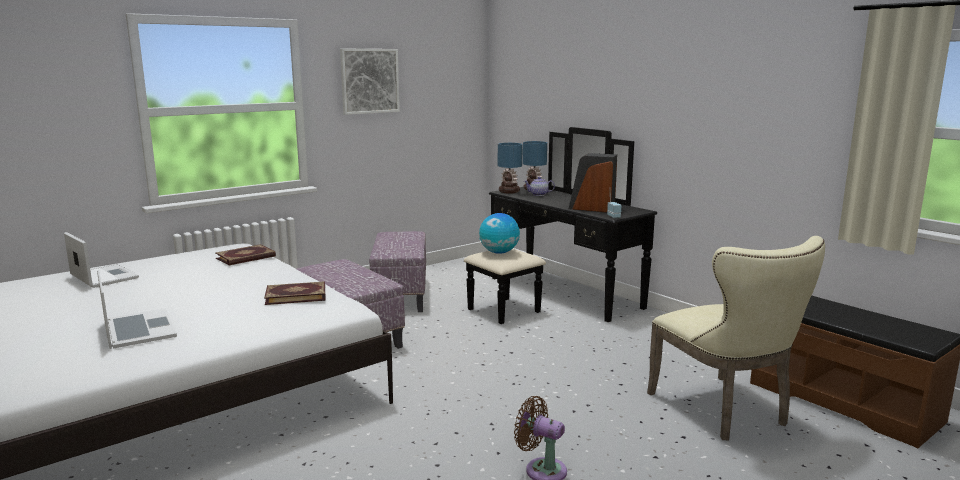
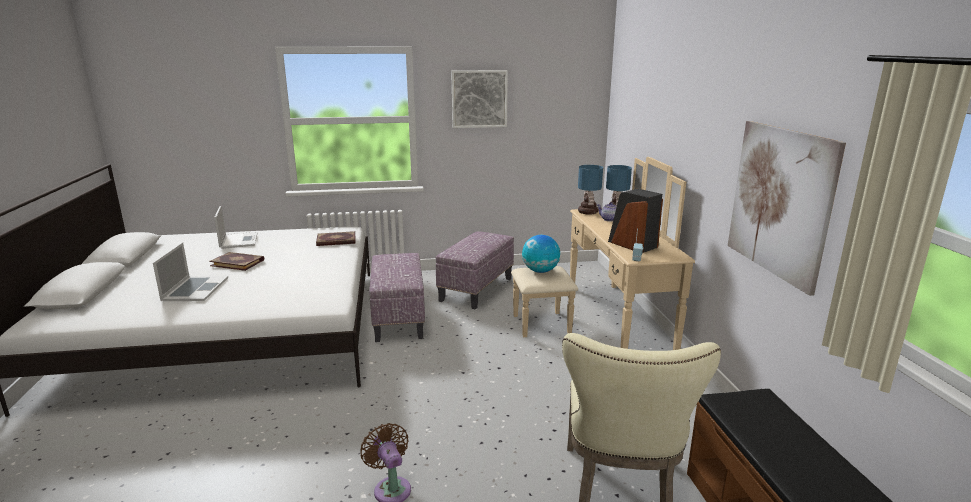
camera: 30 degrees right, 5 degrees up
book [264,281,326,305] -> book moved to [209,252,264,271]
black dresser [464,127,657,324] -> beige dresser [511,157,695,350]
none -> picture [728,121,846,296]

